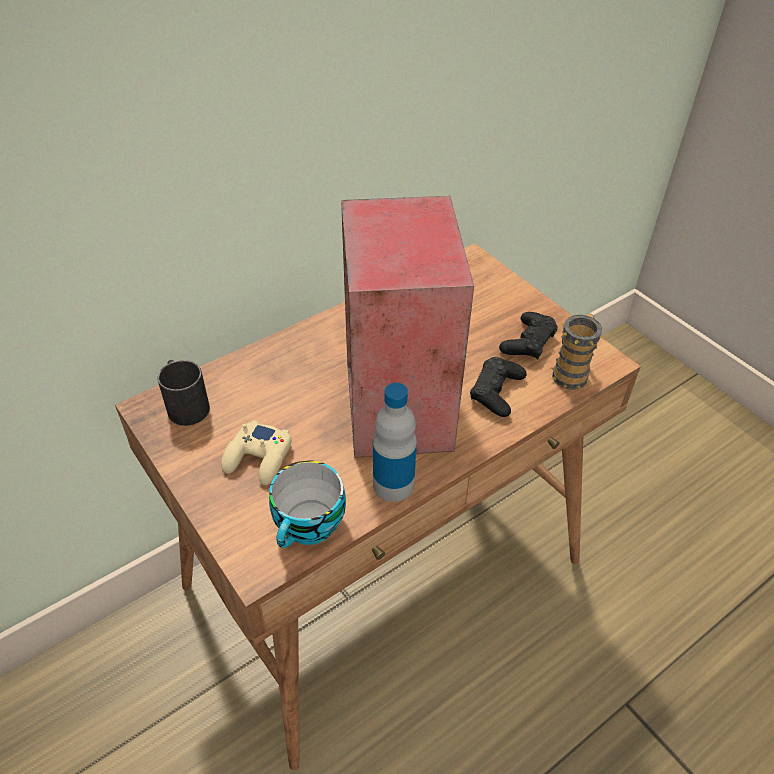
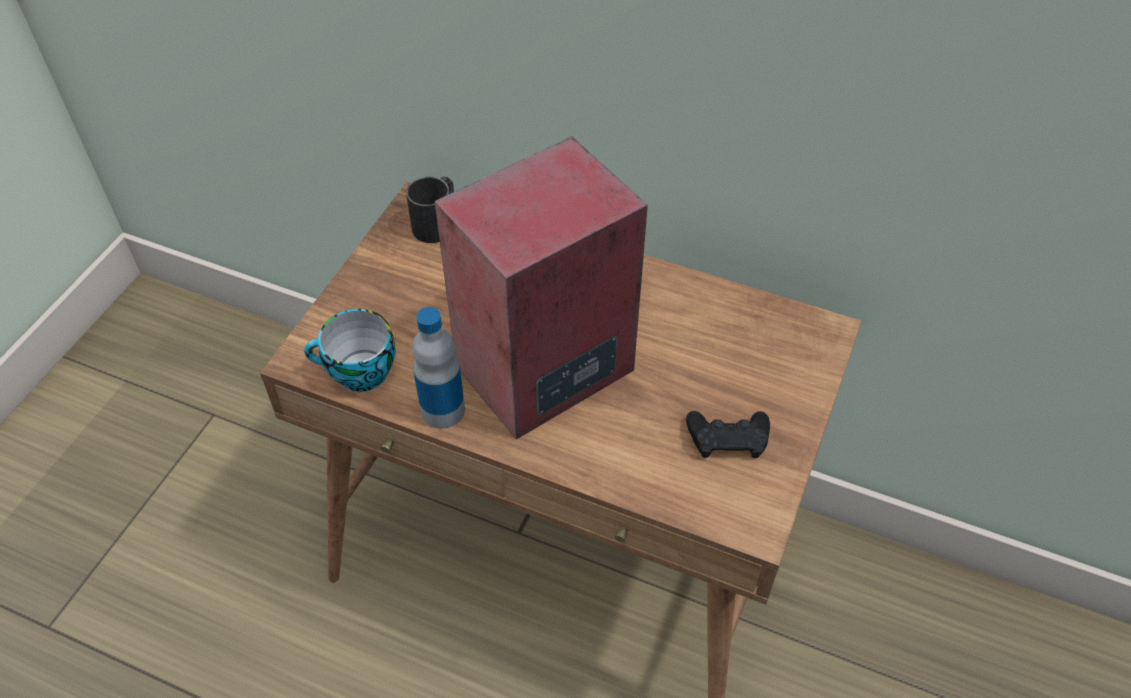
camera: 60 degrees right, 5 degrees up
beige game controller [221,421,292,485] -> none
black game controller [470,357,527,417] -> none
mug [551,313,604,390] -> none

